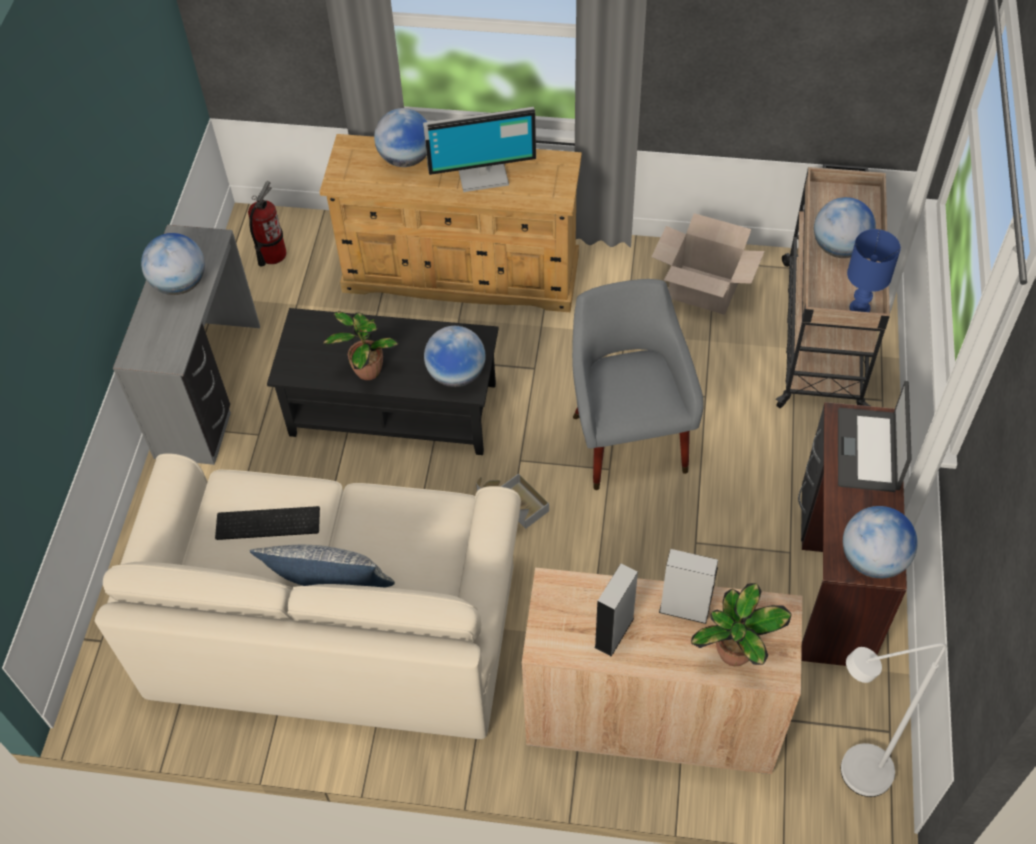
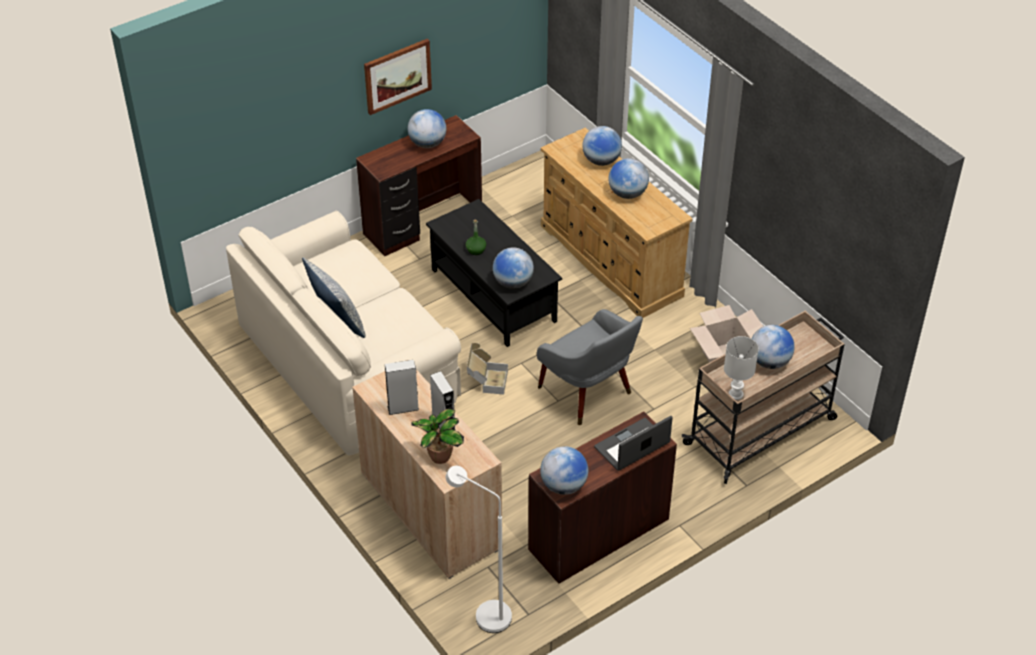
camera: 45 degrees right, 10 degrees down
grey desk [113,225,260,465] -> brown desk [356,115,482,256]
keyboard [215,506,320,540] -> none
fire extinguisher [248,181,286,266] -> none
potted plant [323,311,398,380] -> green bottle [466,220,486,255]
monitor [423,107,536,192] -> globe [609,158,649,199]
grey armchair [572,279,704,490] -> grey armchair turned 105 degrees clockwise [537,309,643,425]
blue table lamp [847,229,901,312] -> white table lamp [724,336,759,400]
none -> picture [364,39,432,115]

